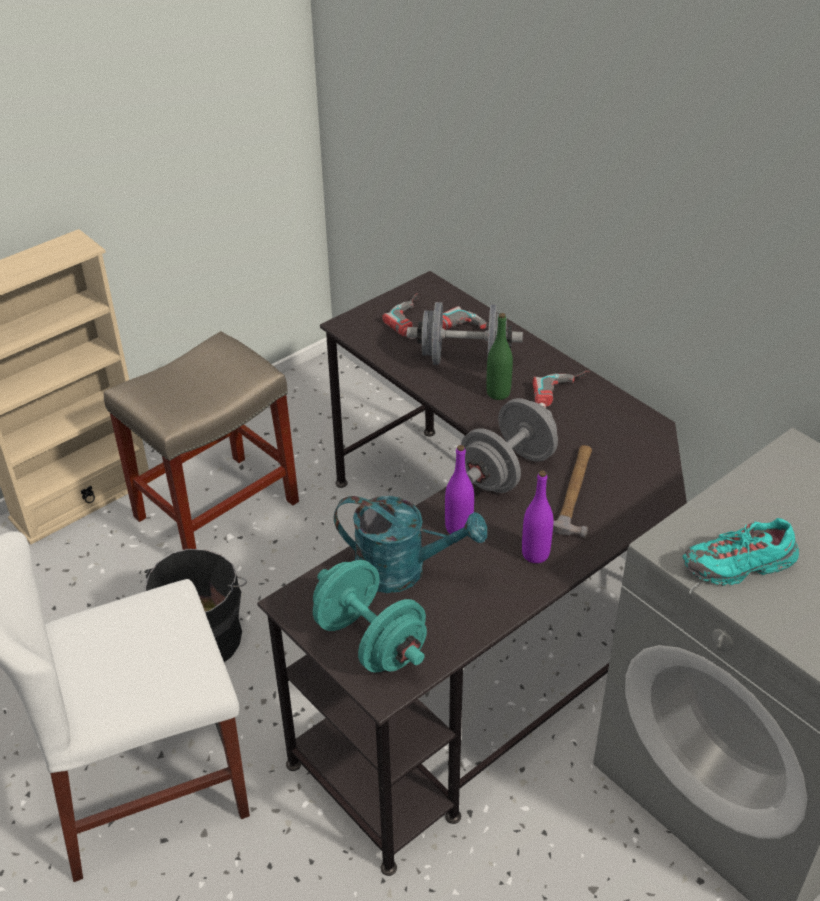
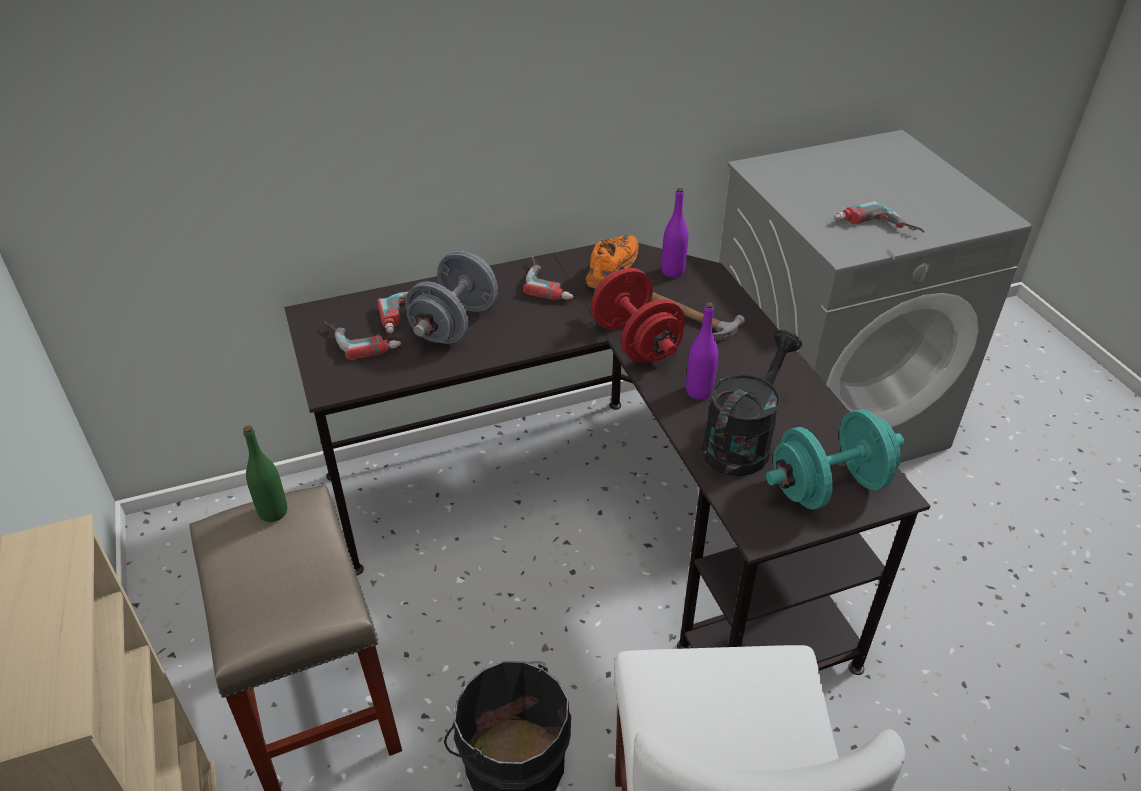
camera: 70 degrees left, 0 degrees up
turquoise watering can [334,496,487,593] -> black watering can [701,330,802,476]
grey dumbbell [461,398,558,493] -> red dumbbell [591,268,685,363]
green bottle [486,313,513,400] -> green bottle moved to [243,425,287,522]
purple bottle [522,470,553,563] -> purple bottle moved to [662,188,688,278]
turquoise shoe [683,518,799,586] -> power drill [834,201,924,233]
none -> orange shoe [586,234,639,289]

